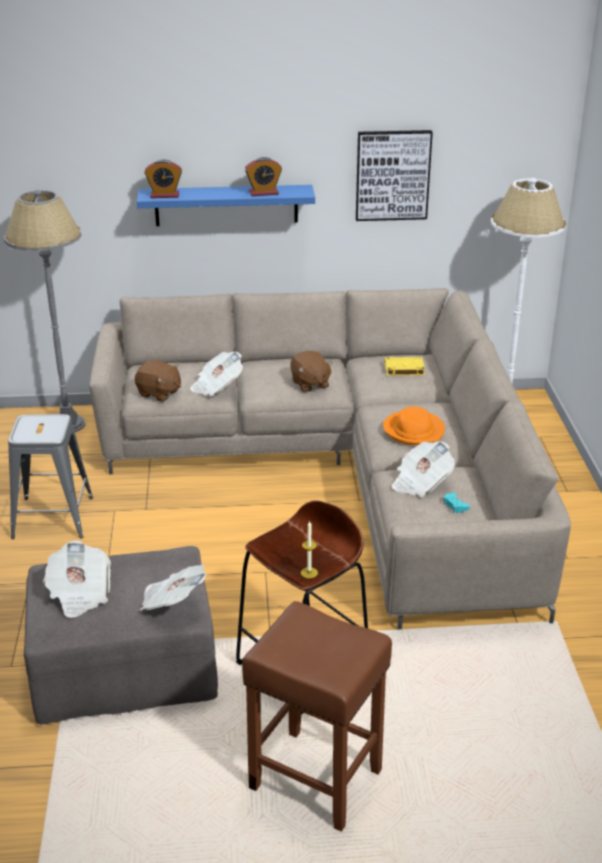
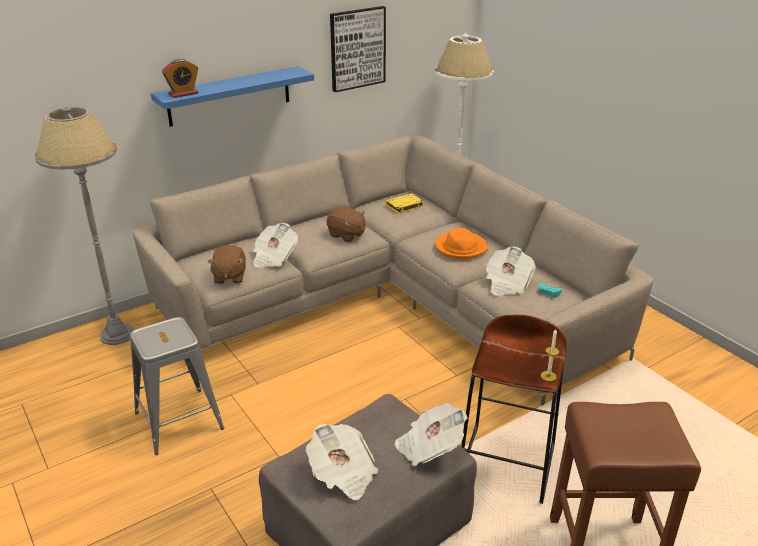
camera: 30 degrees left, 0 degrees up
brown plush toy [135,360,181,402] -> brown plush toy turned 90 degrees clockwise [208,245,246,284]
alarm clock [245,157,282,196] -> none

